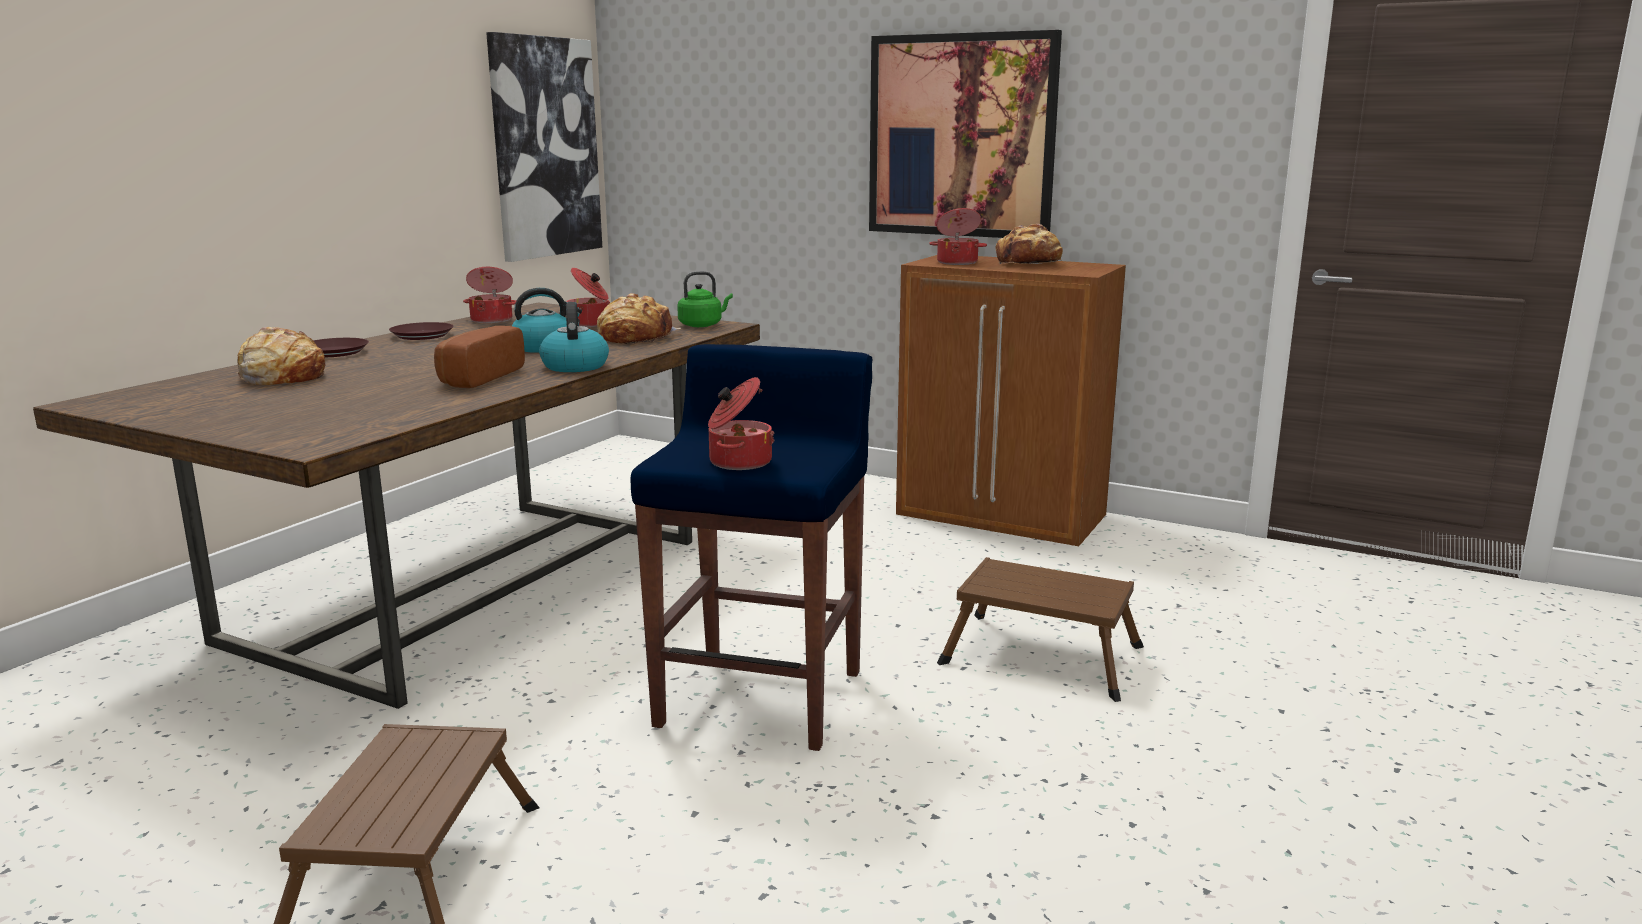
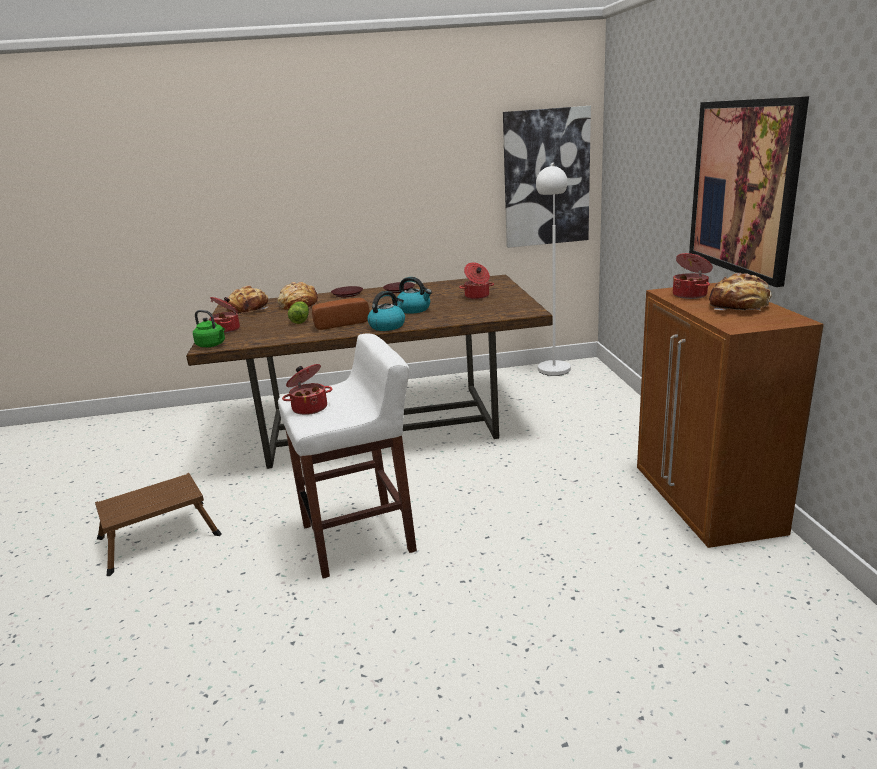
camera: 55 degrees right, 5 degrees up
cooking pot [463,267,516,323] -> cooking pot moved to [209,297,240,333]
bread [597,293,681,344] -> bread moved to [227,286,269,315]
blue stool [631,344,872,751] -> white stool [278,334,417,579]
green kettle [677,271,733,327] -> green kettle moved to [193,310,225,347]
brown step ladder [937,557,1144,702] -> none
none -> lettuce [288,301,309,324]
none -> white floor lamp [536,163,571,376]

